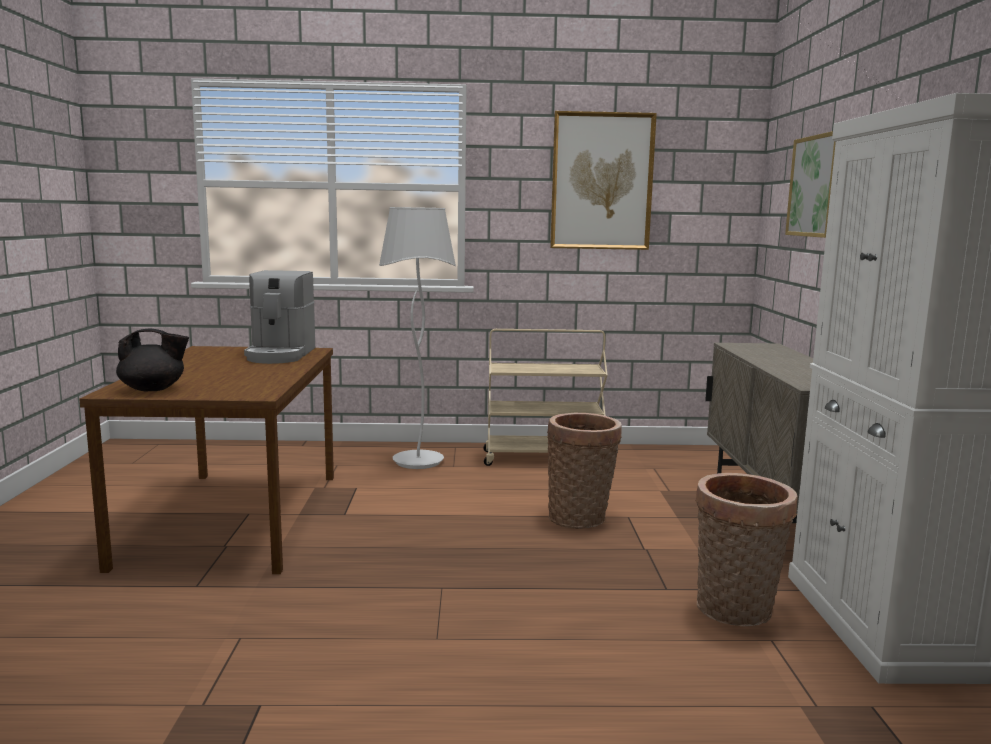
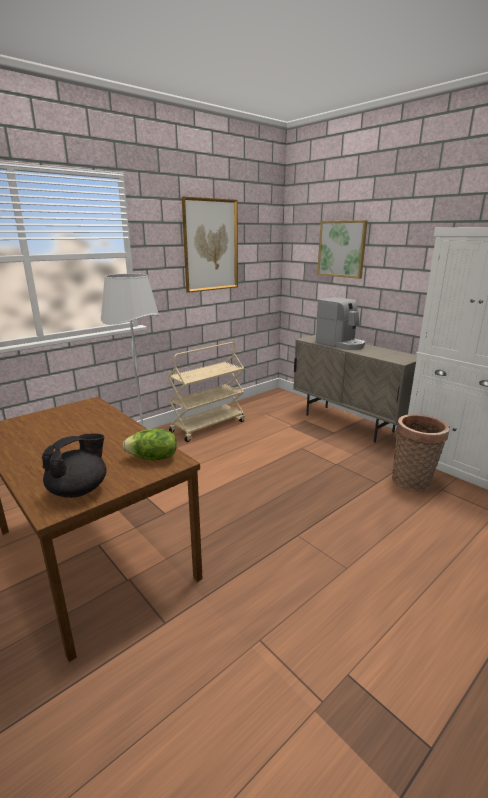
camera: 40 degrees left, 10 degrees up
coffee machine [244,270,315,364] -> coffee machine moved to [316,297,365,350]
basket [547,413,622,529] -> none
none -> lettuce [123,429,177,460]

